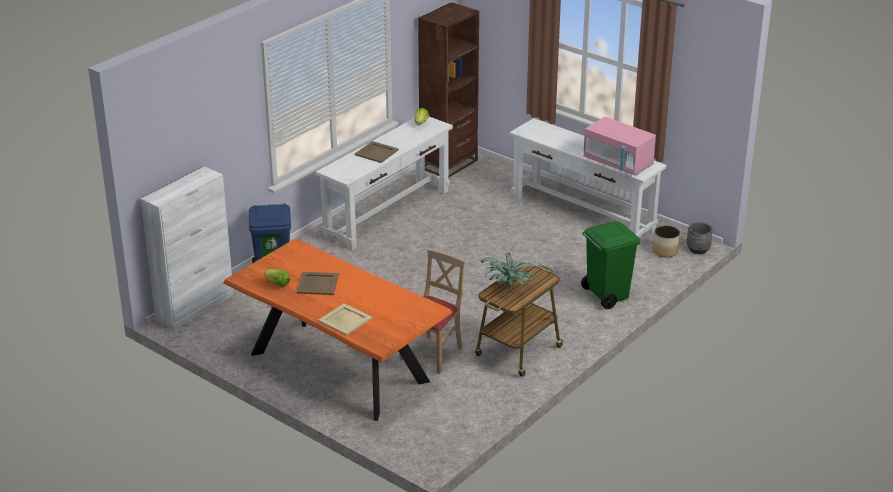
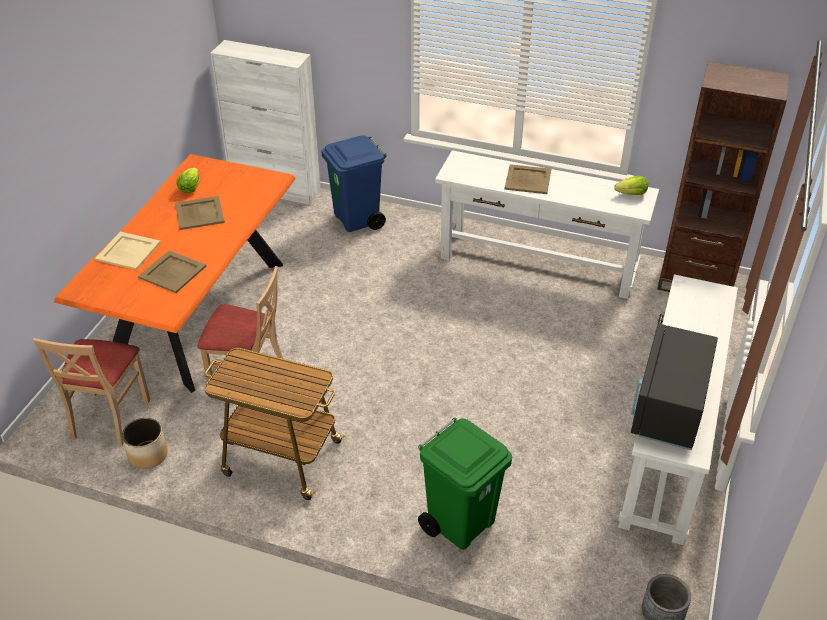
camera: 70 degrees right, 10 degrees up
potted plant [481,253,535,289] -> none
pink microwave [583,117,656,175] -> black microwave [631,323,718,450]
planter [653,226,680,258] -> planter moved to [122,418,168,469]
none -> beige chair [33,338,151,446]
none -> beige tray [138,250,206,293]

